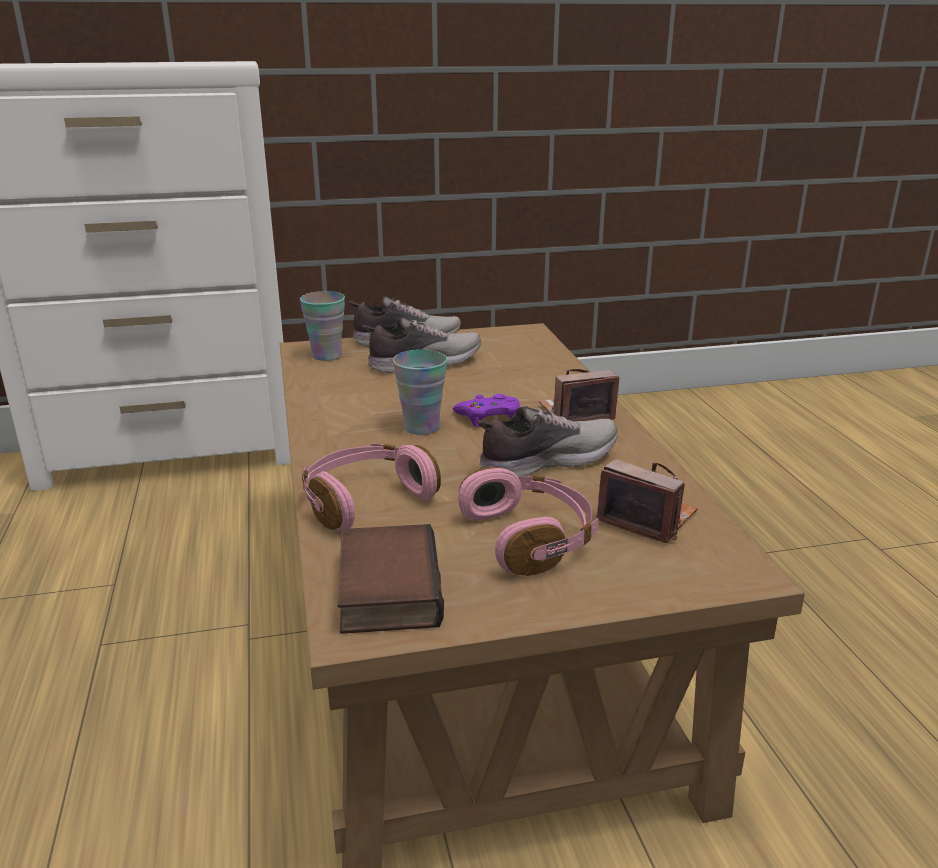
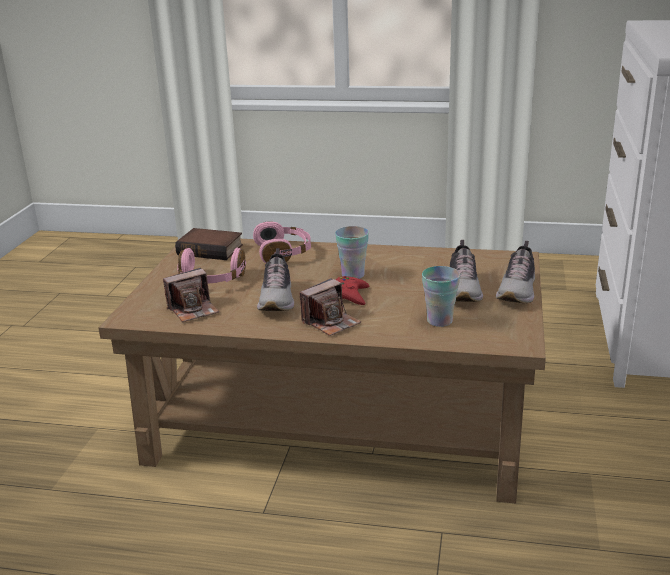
camera: 115 degrees right, 0 degrees up
cup [300,291,345,361] -> cup moved to [422,266,460,327]
purple game controller [453,394,520,427] -> red game controller [336,276,370,305]
camera [539,369,619,421] -> camera turned 45 degrees clockwise [299,278,361,336]

